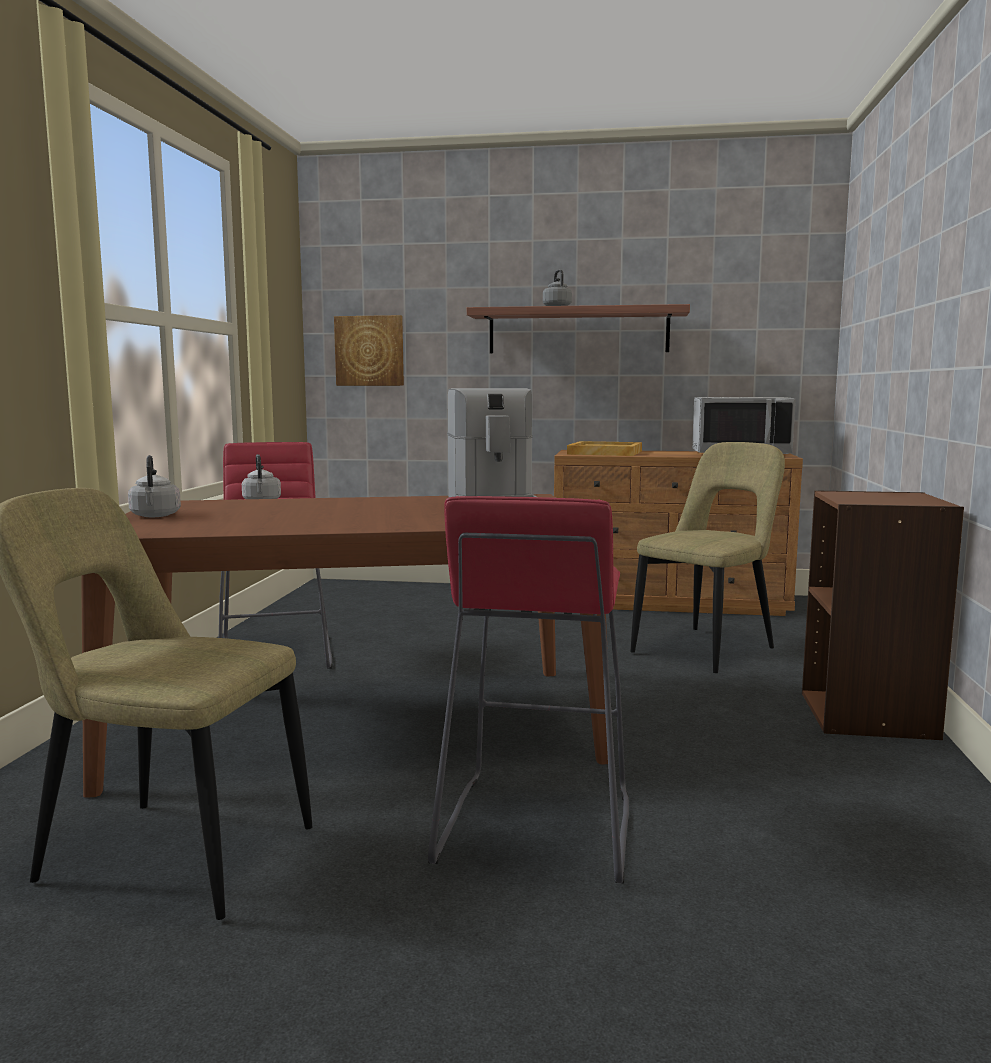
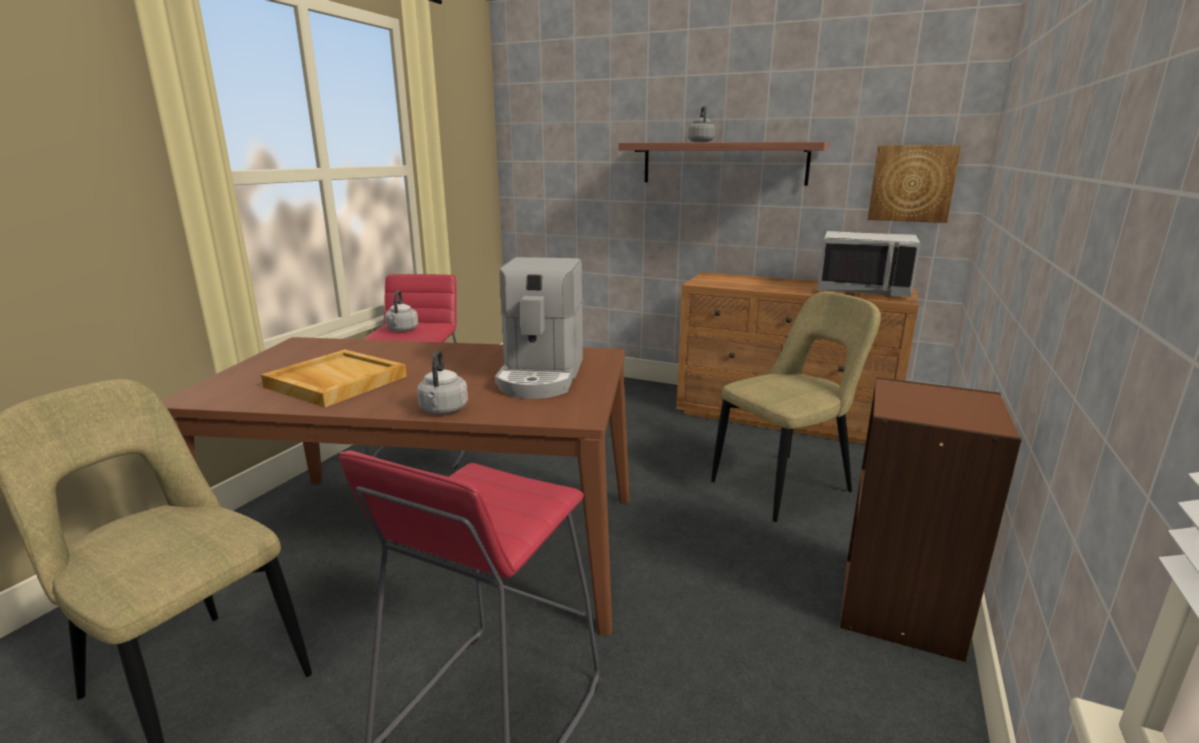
camera: 15 degrees right, 10 degrees up
grey kettle [128,455,181,517] -> grey kettle moved to [417,350,468,414]
picture [334,315,404,386] -> picture moved to [868,145,961,223]
beige tray [567,441,642,456] -> beige tray moved to [261,349,407,407]

